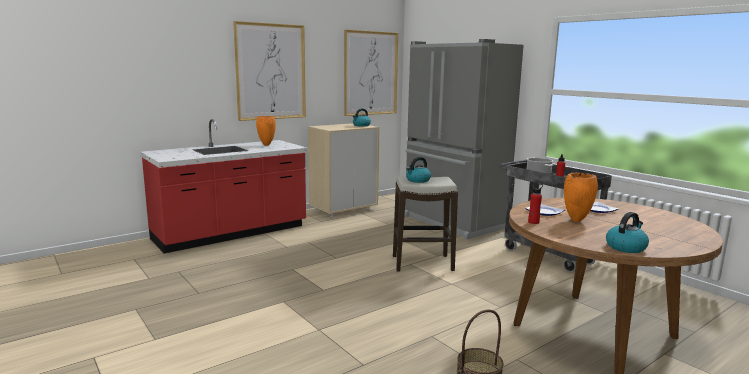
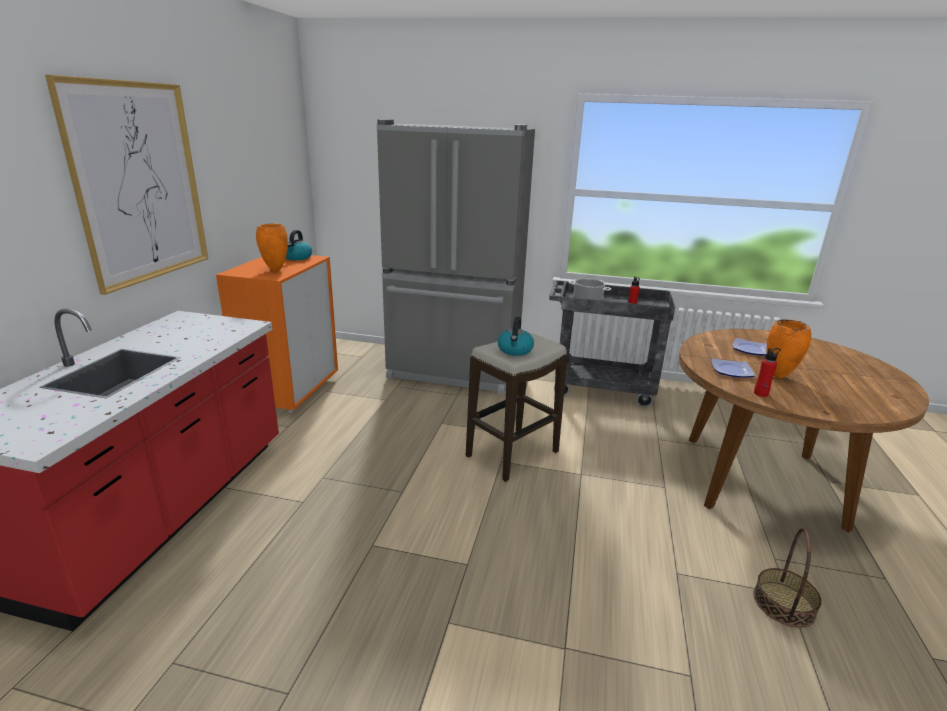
camera: 40 degrees left, 10 degrees up
orange vase [256,116,276,146] -> orange vase moved to [256,223,288,271]
beige cabinet [308,123,380,217] -> orange cabinet [216,255,338,413]
picture [344,30,398,116] -> none
kettle [606,212,649,253] -> none

